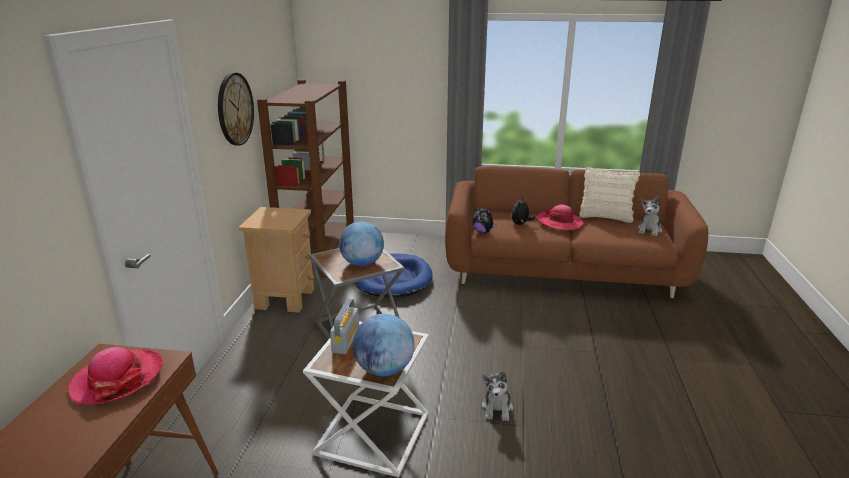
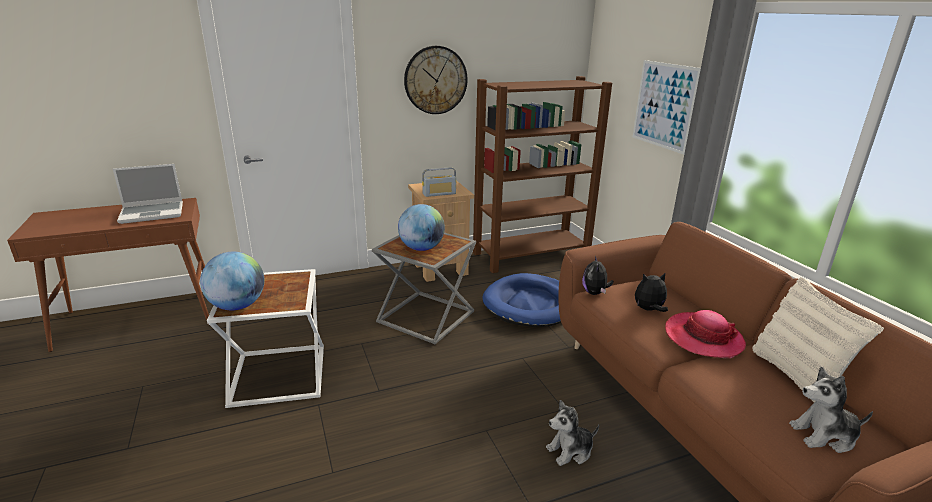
camera: 60 degrees right, 0 degrees up
hat [68,347,163,405] -> laptop [113,164,183,224]
radio [330,299,359,354] -> radio moved to [422,167,457,197]
plush toy [482,371,513,421] -> plush toy moved to [546,400,599,466]
none -> picture [633,60,701,155]

